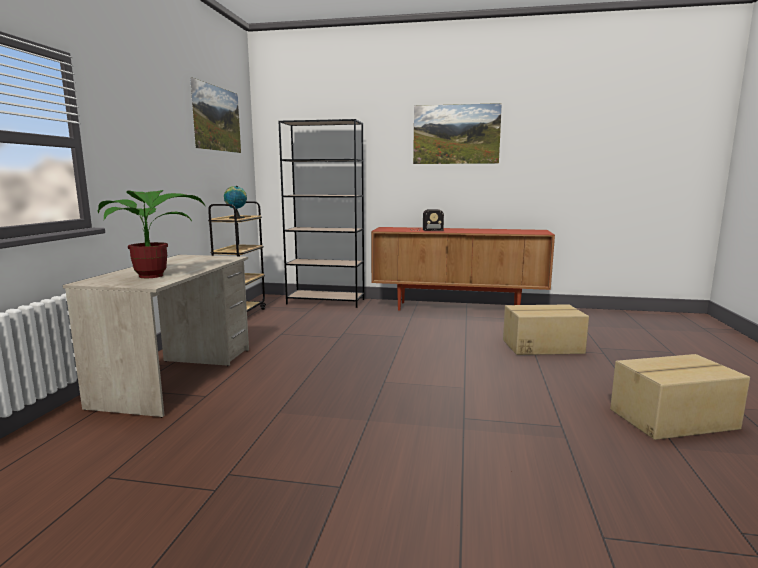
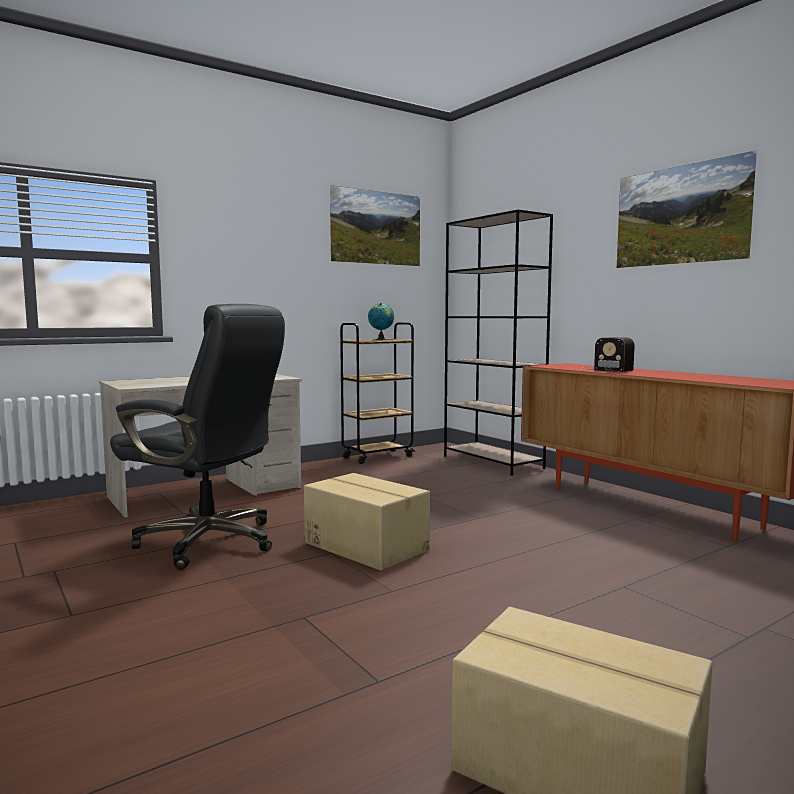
camera: 45 degrees right, 5 degrees down
potted plant [98,190,205,278] -> none
cardboard box [503,304,589,355] -> cardboard box moved to [304,473,430,571]
none -> black office chair [110,304,285,570]

